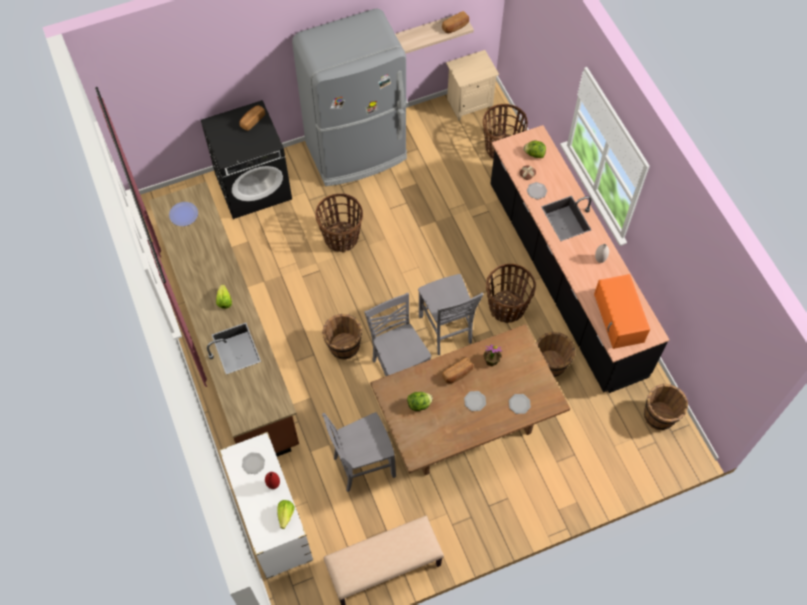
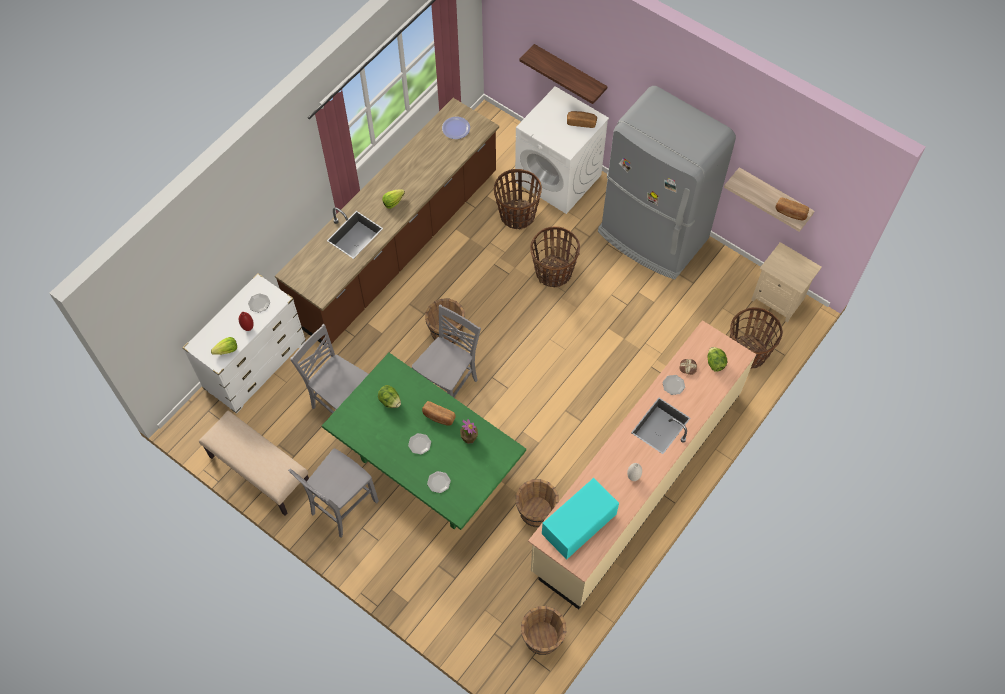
camera: 60 degrees right, 0 degrees up
black washing machine [201,100,292,219] -> white washing machine [515,86,609,214]
brown dining table [370,324,570,475] -> green dining table [322,353,526,530]
grey chair [418,274,484,355] -> grey chair moved to [288,448,379,538]
basket [486,264,536,323] -> basket moved to [494,169,542,230]
black counter [490,125,670,393] -> beige counter [528,320,756,609]
orange microwave [594,274,650,349] -> turquoise microwave [542,478,619,559]
none -> shelf [519,44,608,104]

